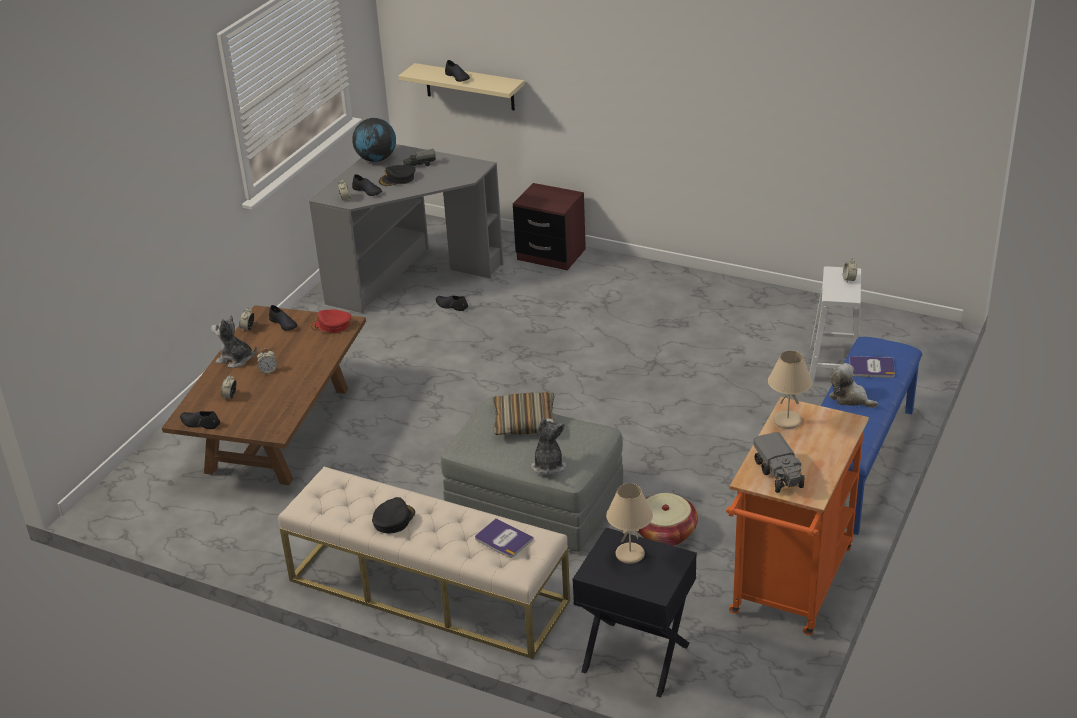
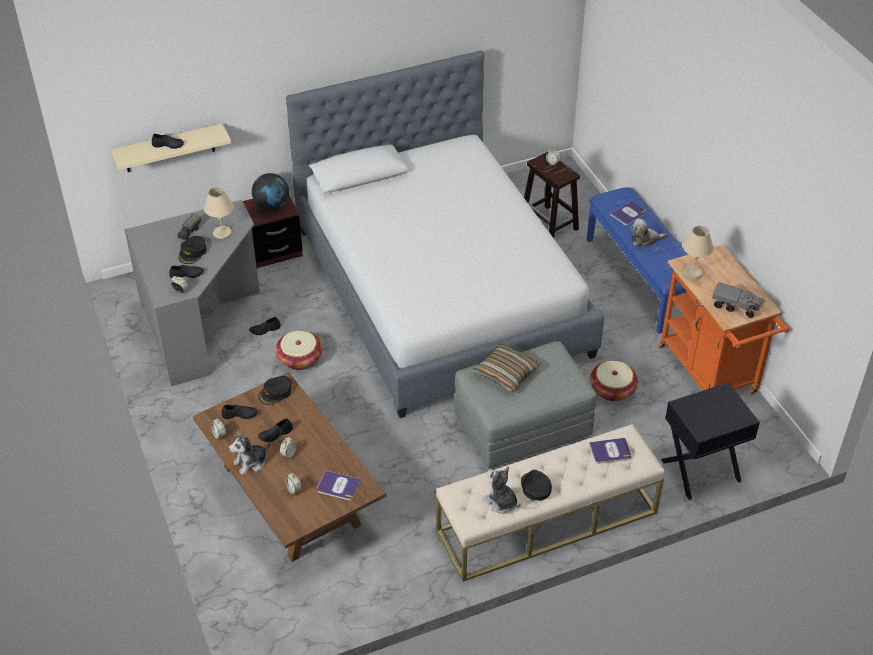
camera: 50 degrees left, 10 degrees up
black shoe [180,411,220,429] -> black shoe moved to [258,418,293,442]
red cap [311,309,351,333] -> black cap [258,376,292,405]
globe [352,118,396,162] -> globe moved to [252,173,289,210]
plush toy [531,418,566,474] -> plush toy moved to [483,467,521,514]
beige table lamp [606,483,653,564] -> beige table lamp moved to [204,187,234,239]
white stool [809,266,861,382] -> brown stool [524,152,580,238]
none -> basket [275,331,322,370]
none -> bed [286,50,604,418]
none -> book [317,470,361,500]

